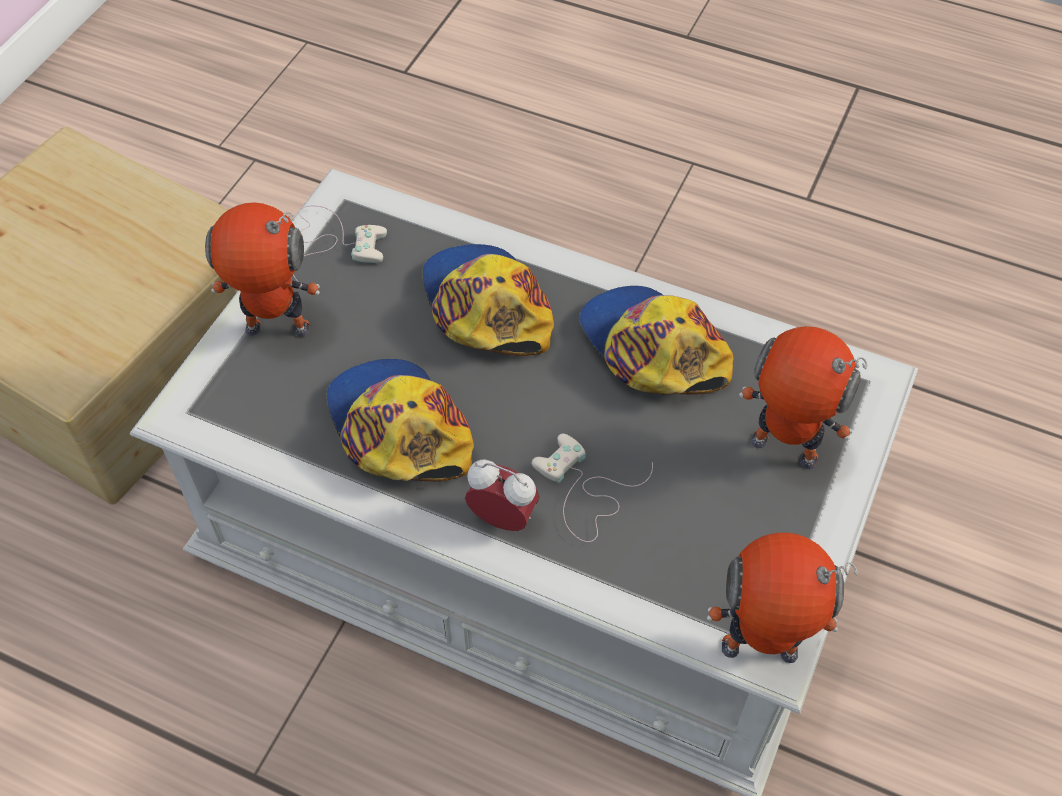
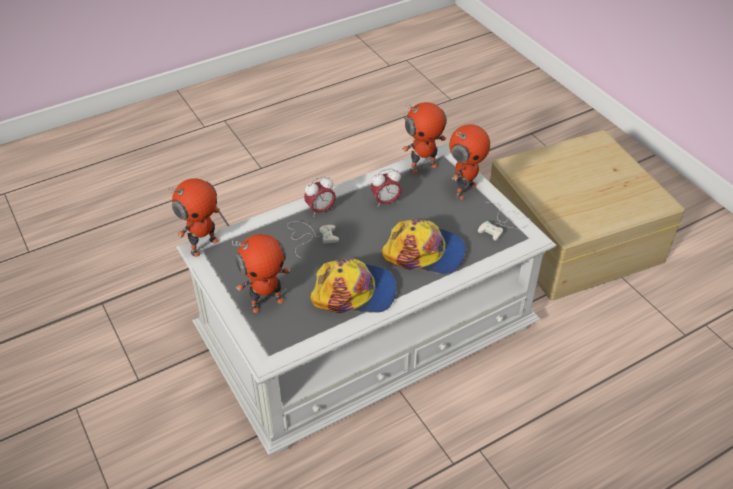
camera: 125 degrees right, 10 degrees down
cap [327,359,474,482] -> alarm clock [371,168,402,207]
none -> toy robot [402,102,447,174]

